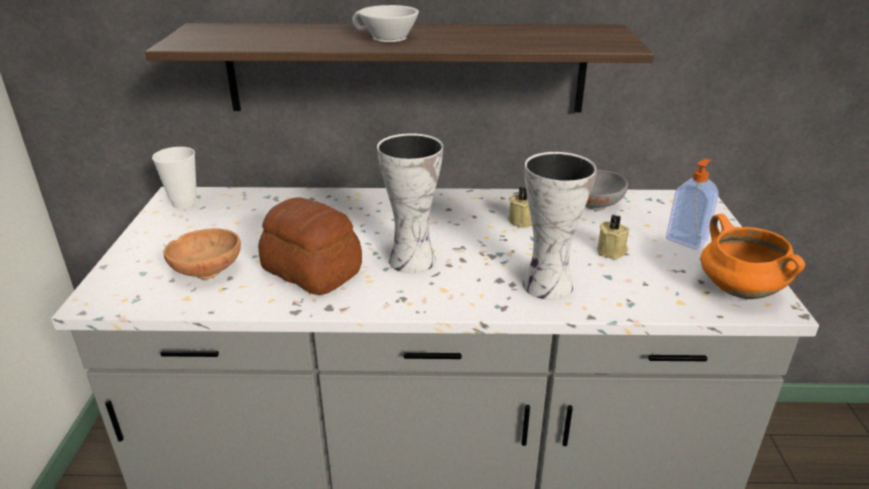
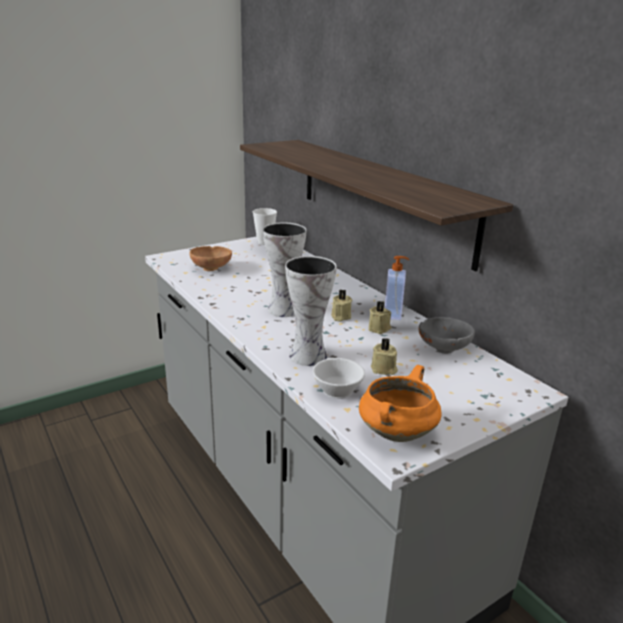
camera: 55 degrees right, 5 degrees down
bread [258,197,362,295] -> none
white cup [352,5,419,42] -> white cup moved to [313,358,365,399]
soap dispenser [666,158,719,250] -> soap dispenser moved to [385,256,409,320]
none -> beige candle [331,289,353,322]

